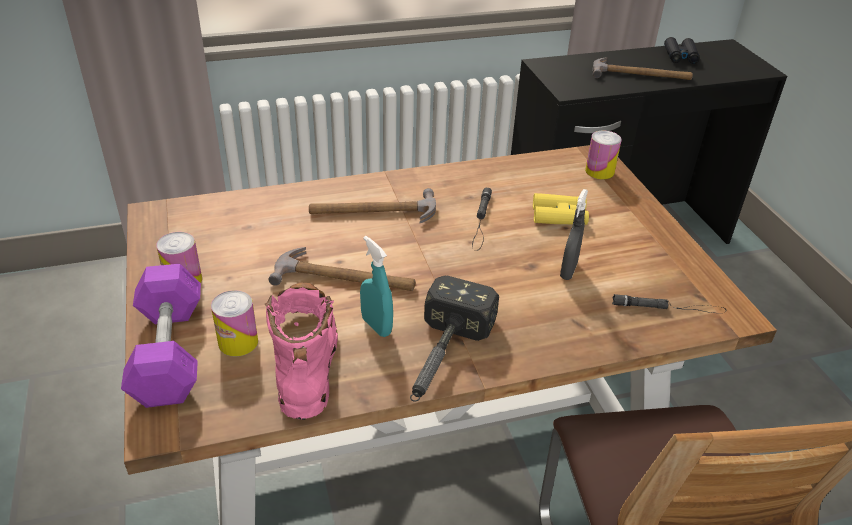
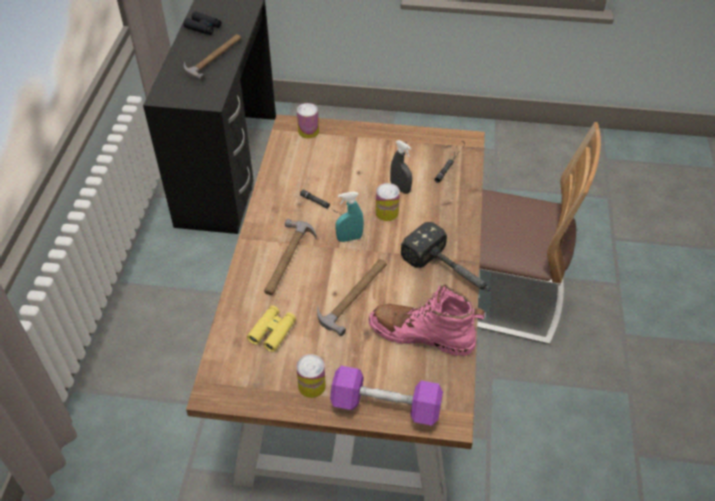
camera: 65 degrees left, 10 degrees up
can [211,290,258,356] -> can moved to [376,183,400,221]
turquoise spray bottle [360,236,393,337] -> turquoise spray bottle moved to [335,192,364,242]
yellow binoculars [533,193,589,225] -> yellow binoculars moved to [247,306,296,352]

